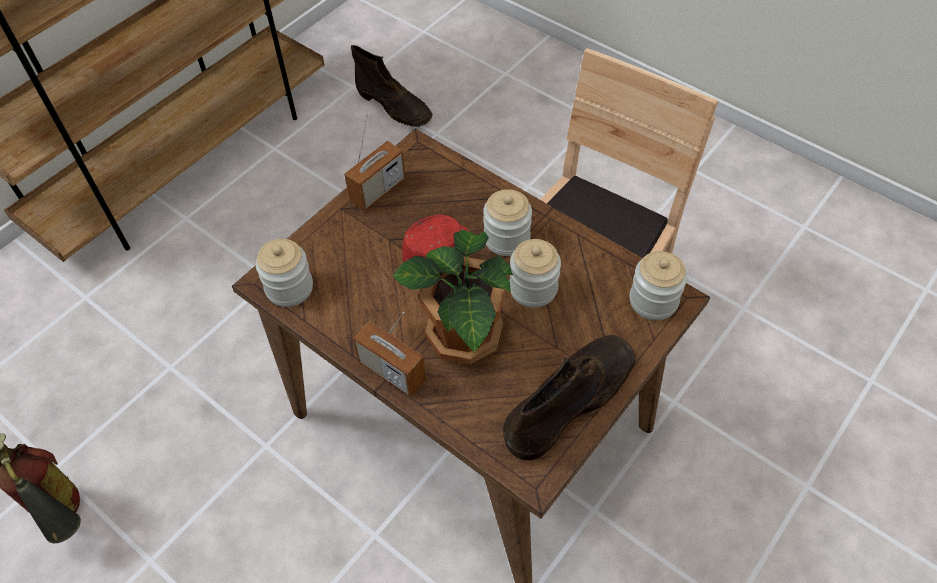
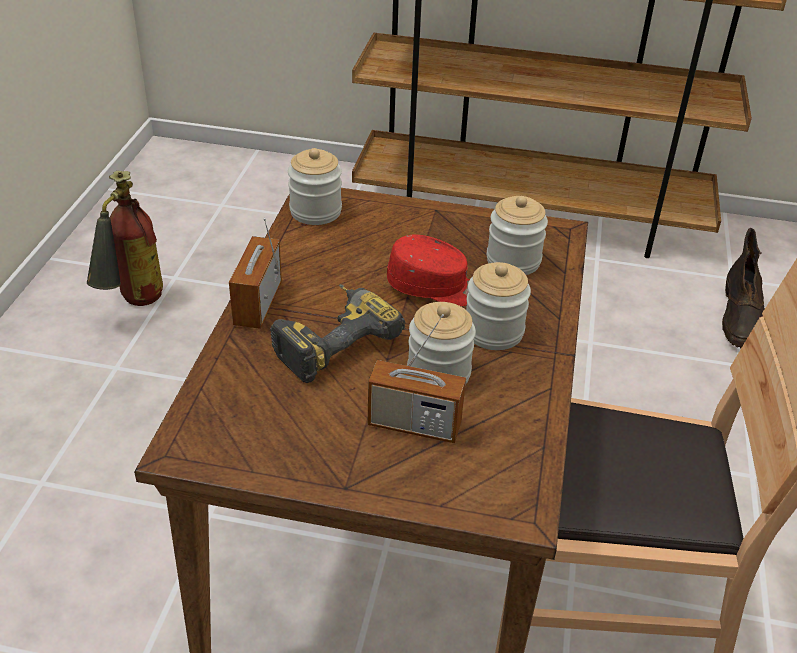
camera: 60 degrees right, 15 degrees down
radio [344,115,406,211] -> radio moved to [368,314,466,443]
potted plant [392,230,513,365] -> power drill [270,284,405,383]
brown boot [503,335,635,460] -> none
jar [630,251,687,320] -> jar moved to [486,196,548,275]

